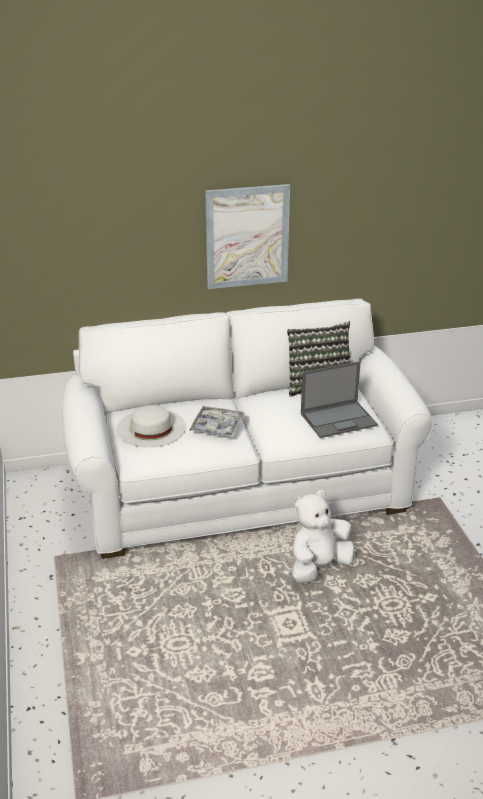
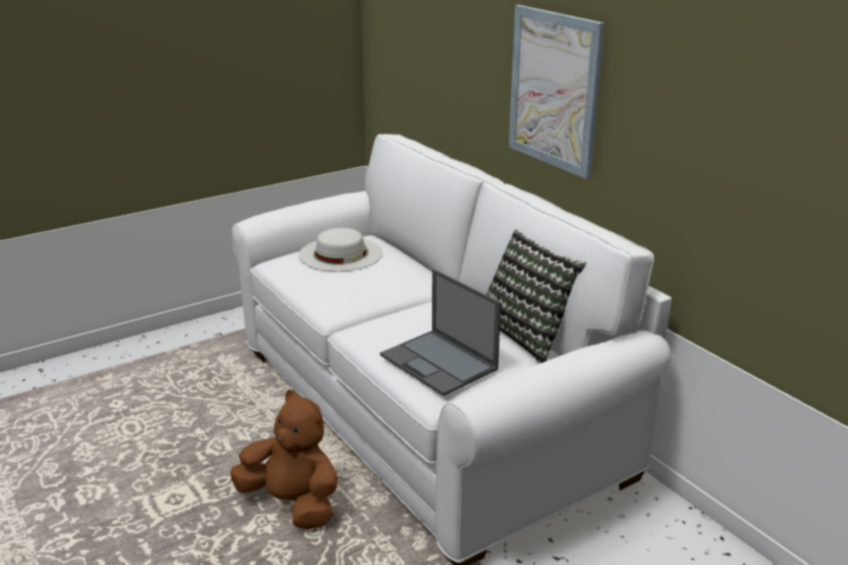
camera: 70 degrees right, 5 degrees down
tray [189,406,244,437] -> none
white plush toy [291,490,355,583] -> brown plush toy [230,390,338,530]

